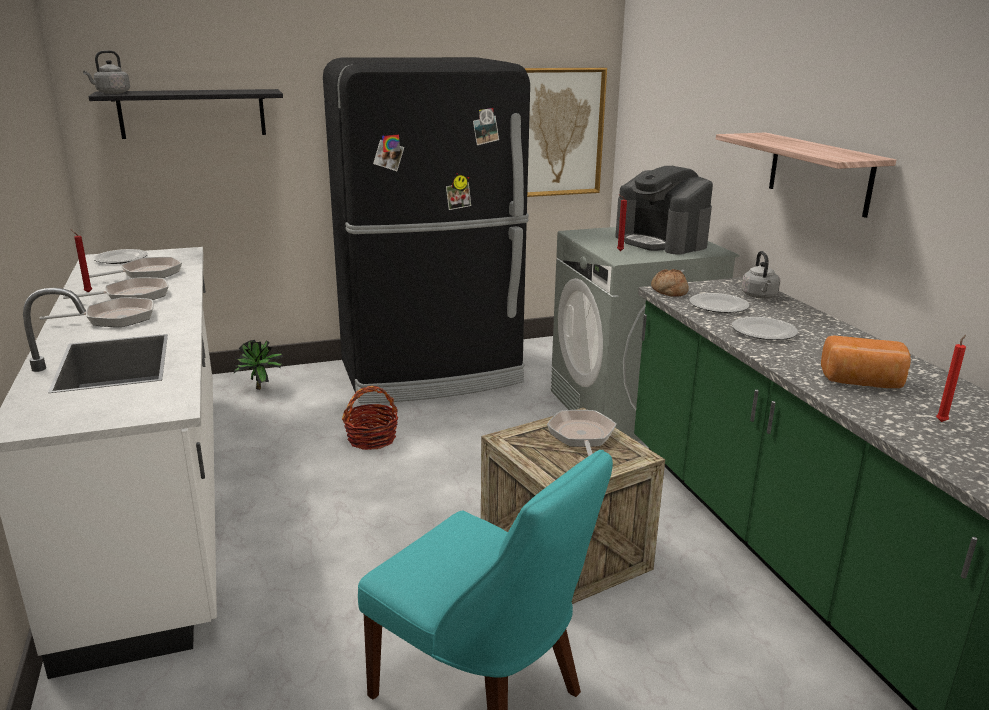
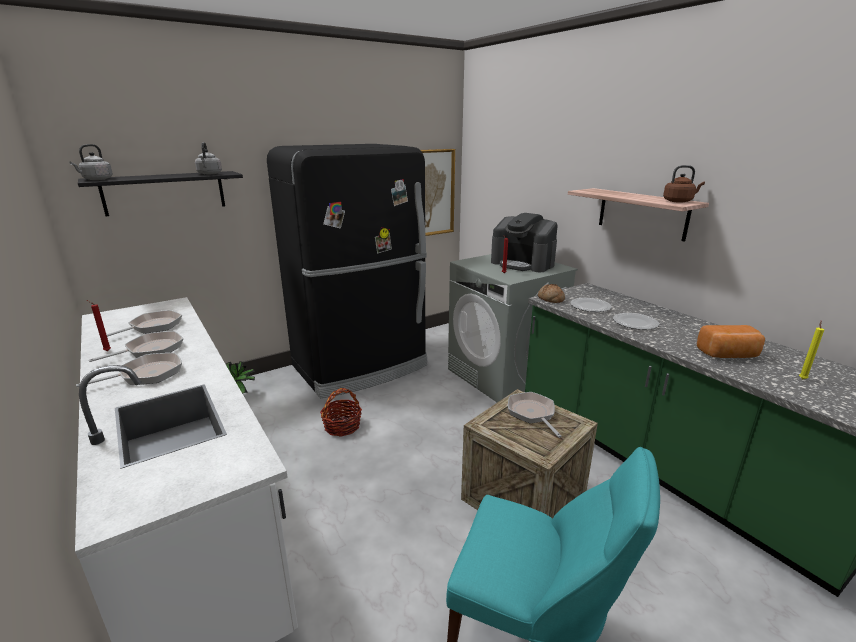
camera: 15 degrees left, 0 degrees up
plate [93,249,148,264] -> none
grey kettle [741,251,780,298] -> grey kettle moved to [195,142,222,175]
red candle [936,335,966,422] -> yellow candle [799,321,824,379]
none -> brown kettle [663,165,705,203]

